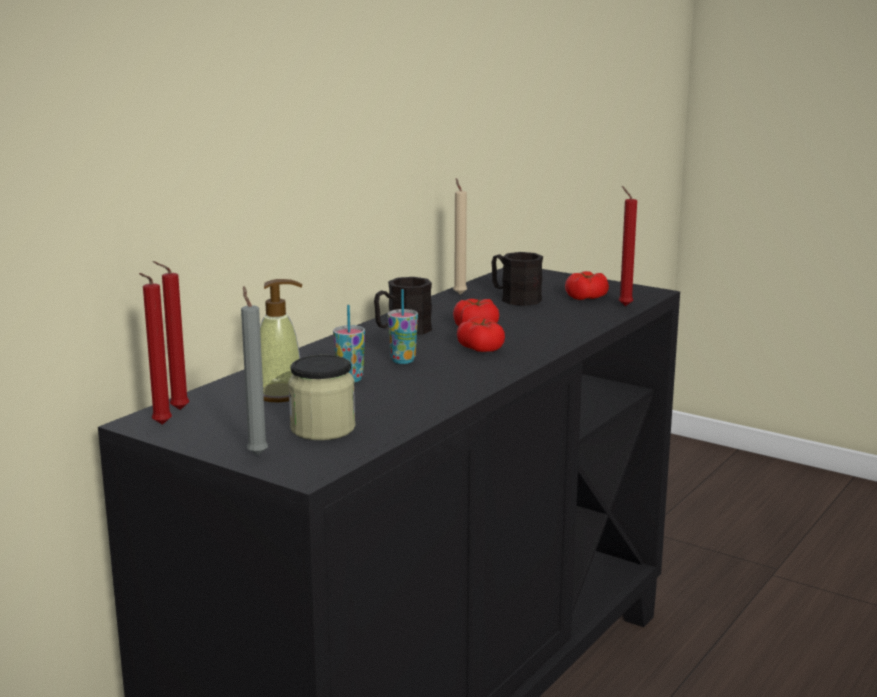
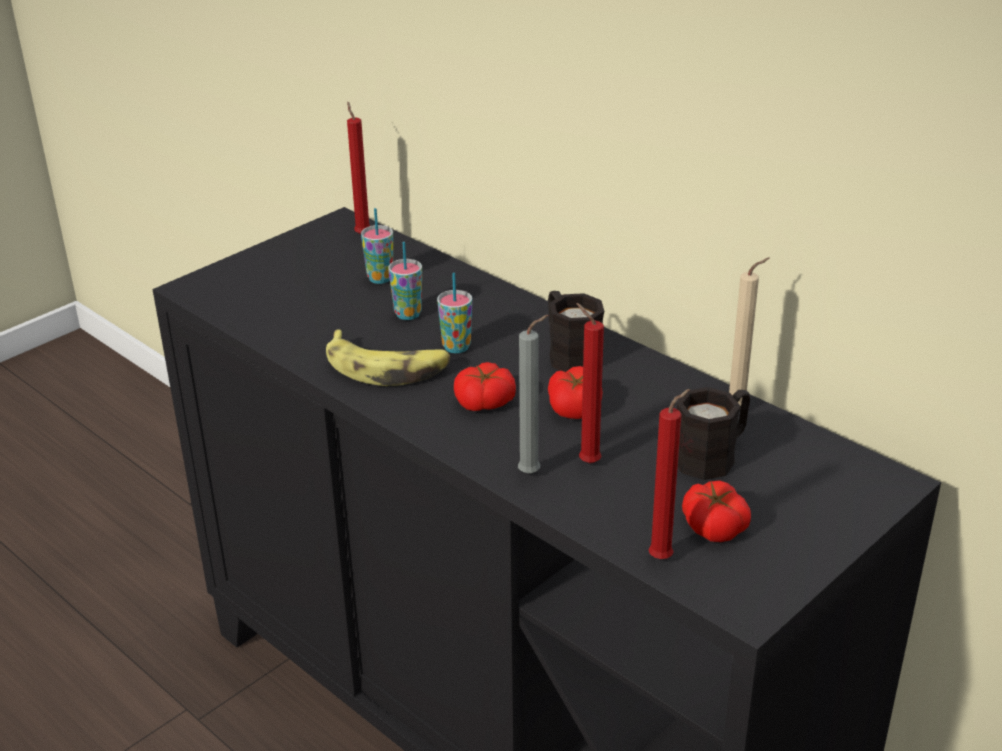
camera: 100 degrees right, 15 degrees up
red candle [139,273,172,425] -> red candle moved to [577,303,604,463]
grey candle [241,286,268,455] -> grey candle moved to [518,315,549,474]
soap dispenser [260,279,302,402] -> cup [361,208,393,284]
jar [288,355,355,440] -> none
none -> banana [326,329,450,386]

